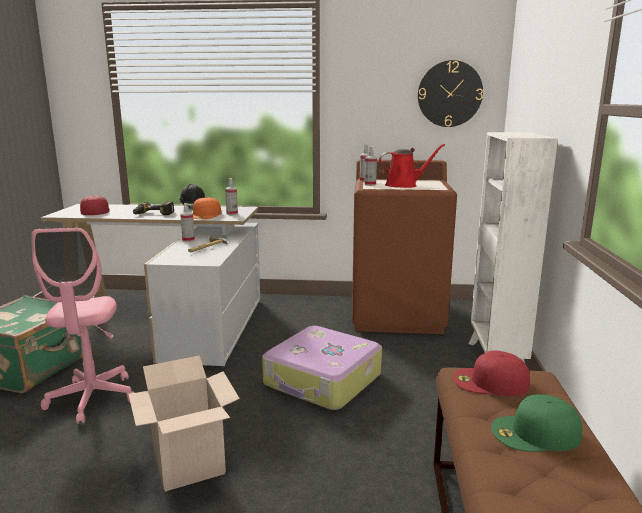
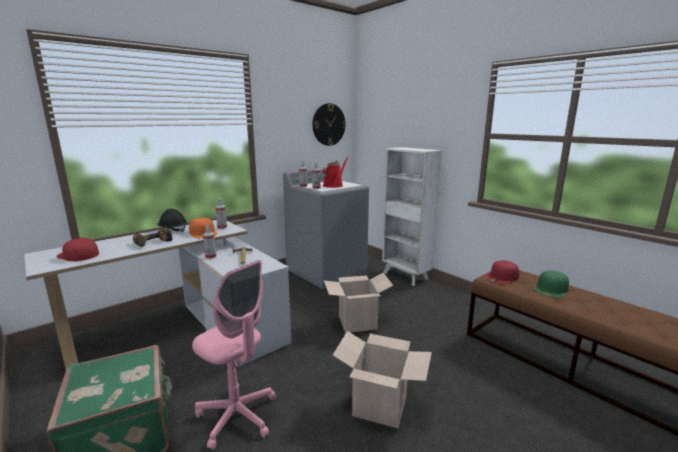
camera: 45 degrees left, 0 degrees up
suitcase [262,326,382,410] -> cardboard box [324,273,393,333]
brown washing machine [352,160,457,334] -> grey washing machine [283,168,369,289]

